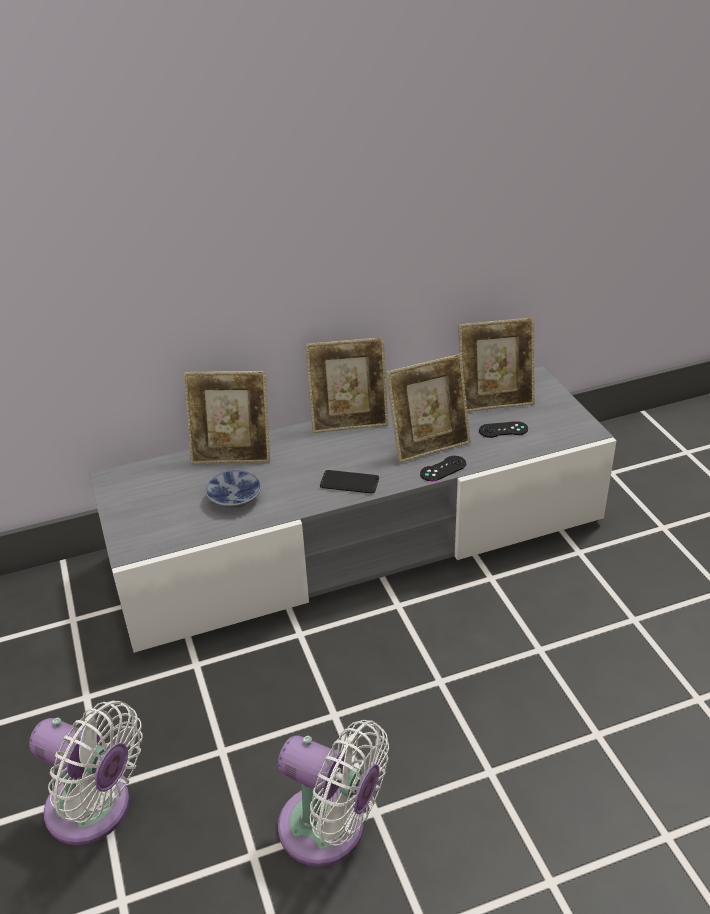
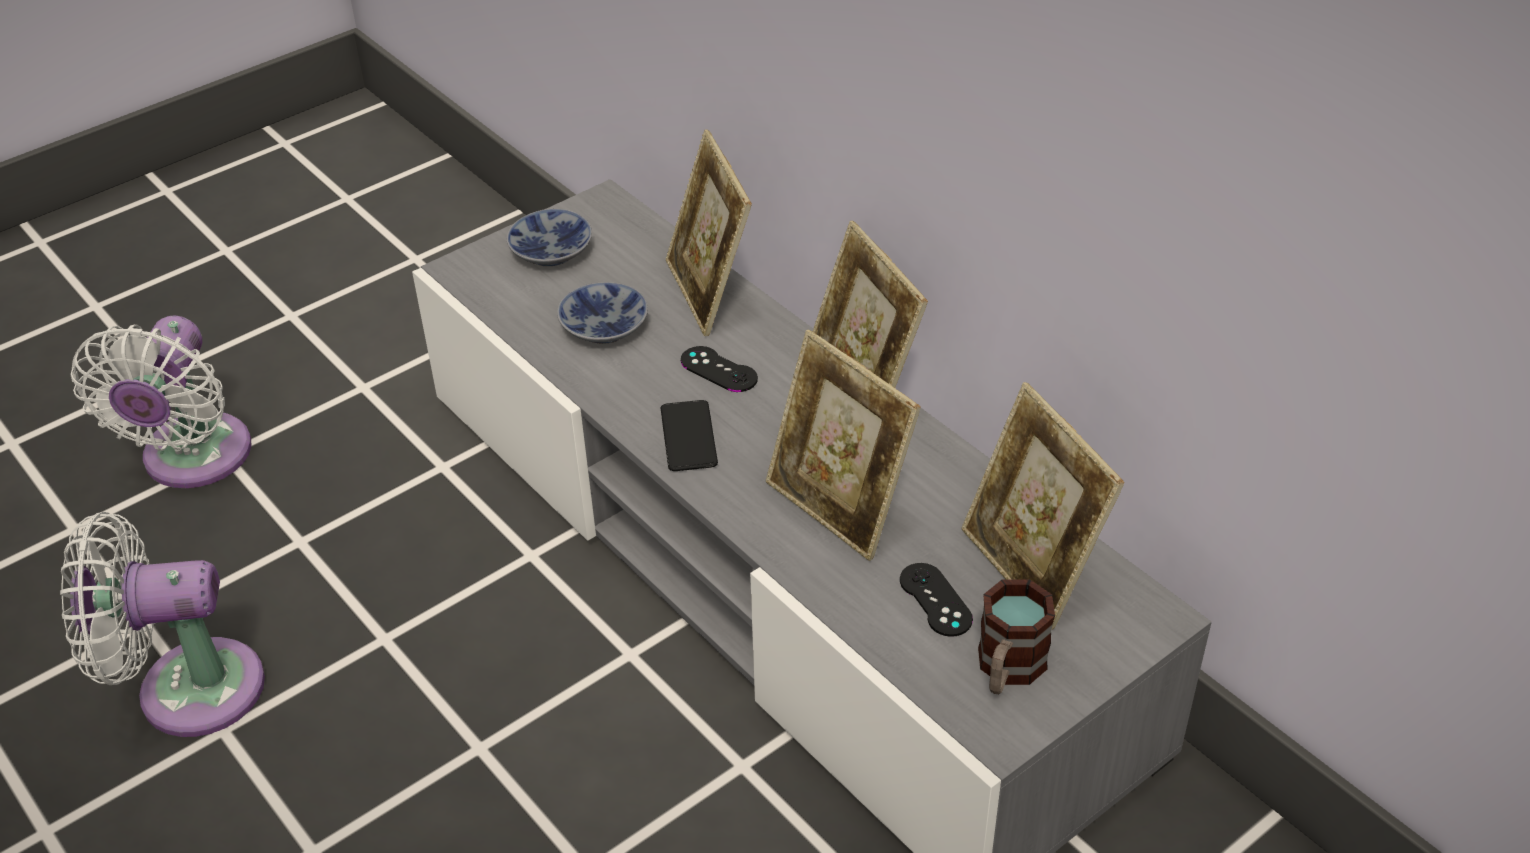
camera: 70 degrees right, 5 degrees up
white fan [278,720,389,867] -> white fan turned 75 degrees clockwise [60,512,265,737]
black game controller [420,456,466,481] -> black game controller moved to [681,346,758,392]
none -> bowl [507,209,592,266]
none -> mug [978,580,1055,694]

